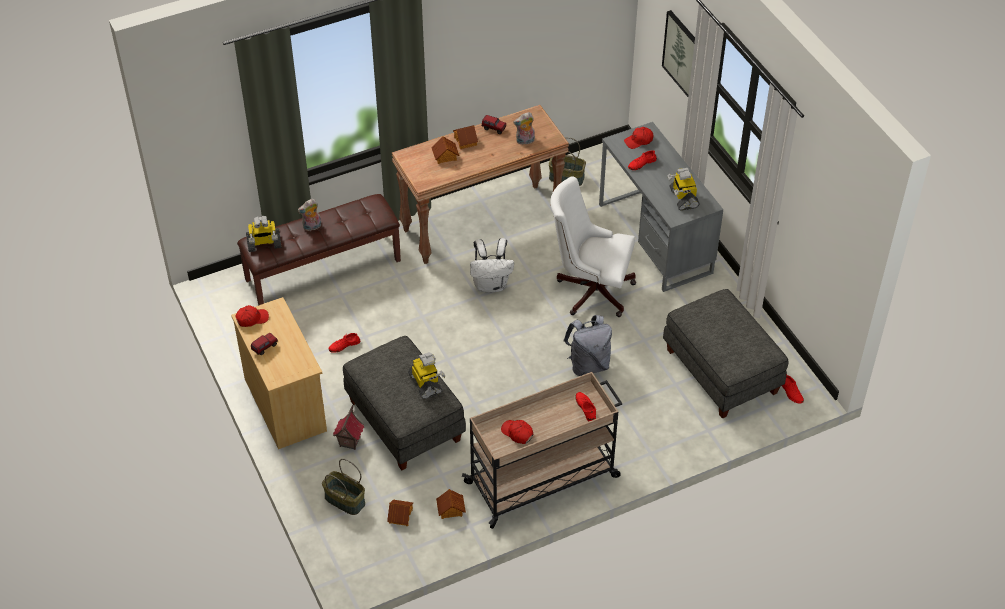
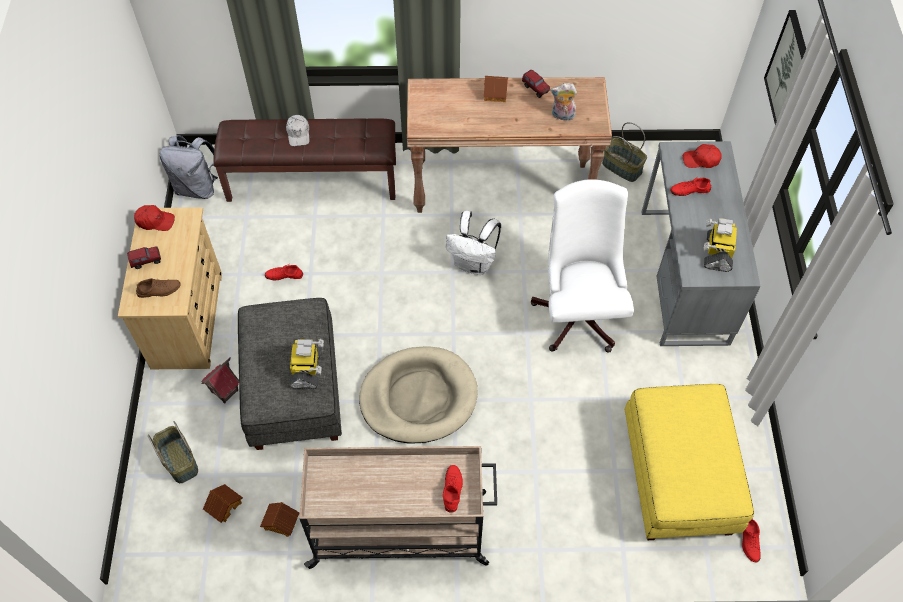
camera: 25 degrees right, 10 degrees up
toy robot [246,216,282,252] -> none
plush toy [298,199,321,231] -> white cap [286,115,310,146]
toy house [431,136,460,164] -> none
red cap [501,420,533,444] -> none
white office chair [550,176,636,317] -> white office chair turned 45 degrees clockwise [531,179,634,353]
grey backpack [564,315,612,376] -> grey backpack moved to [160,135,218,199]
grey ottoman [663,289,788,419] -> yellow ottoman [625,384,754,540]
none -> brown shoe [136,278,181,298]
none -> beige dog bed [359,346,478,443]

